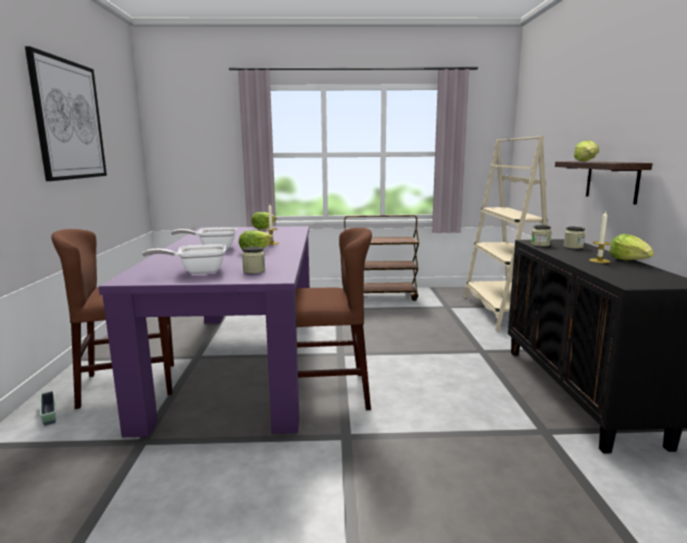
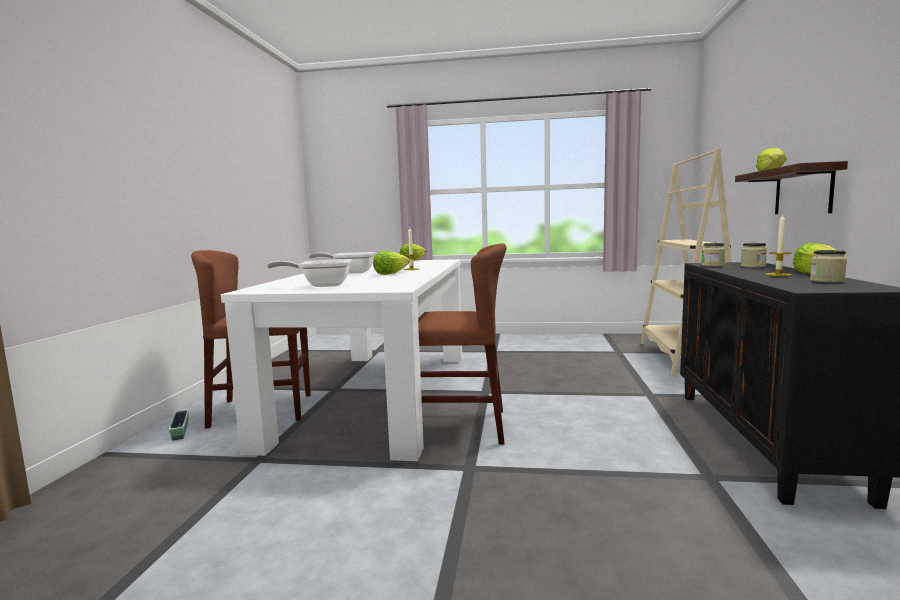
camera: 10 degrees right, 5 degrees down
picture [25,46,107,181] -> none
purple dining table [98,226,310,437] -> white dining table [221,259,462,461]
jar [242,246,265,274] -> jar moved to [810,250,847,283]
brown cart [344,215,419,301] -> none

